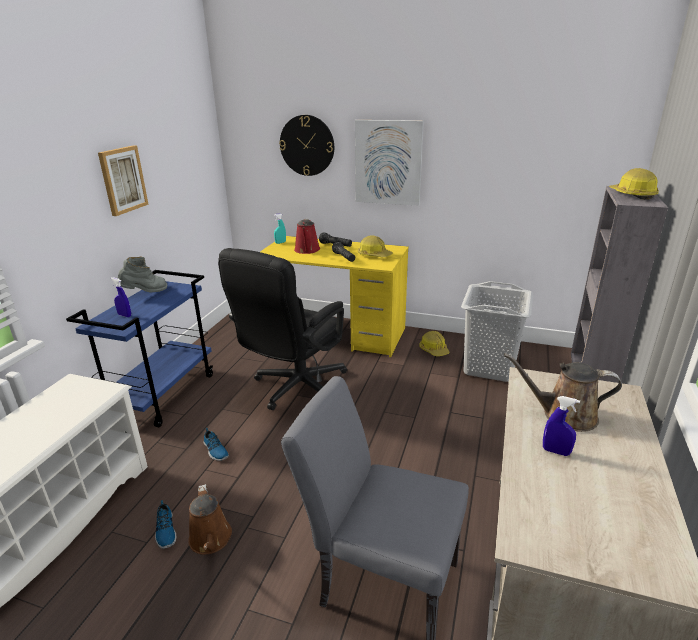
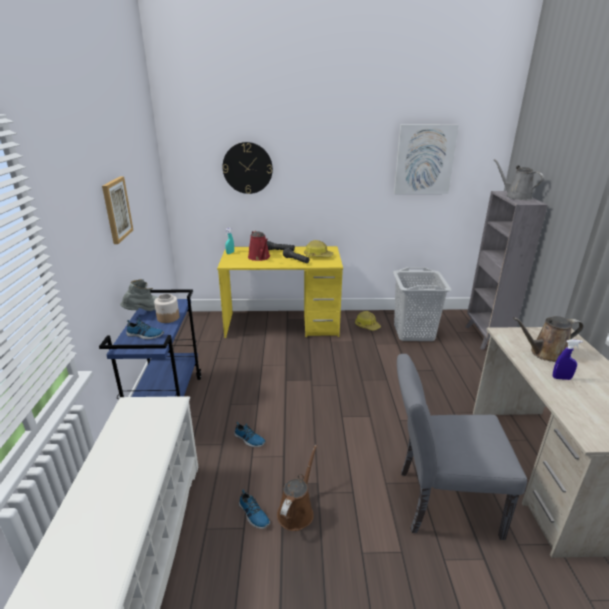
camera: 20 degrees left, 0 degrees up
blue spray bottle [111,277,131,317] -> shoe [126,317,164,339]
brown watering can [188,484,232,554] -> brown watering can turned 120 degrees counterclockwise [277,445,317,531]
black office chair [218,248,348,410] -> none
picture [355,120,424,206] -> picture moved to [394,124,459,194]
hard hat [609,168,659,200] -> grey watering can [494,159,544,200]
none -> jar [154,294,179,323]

